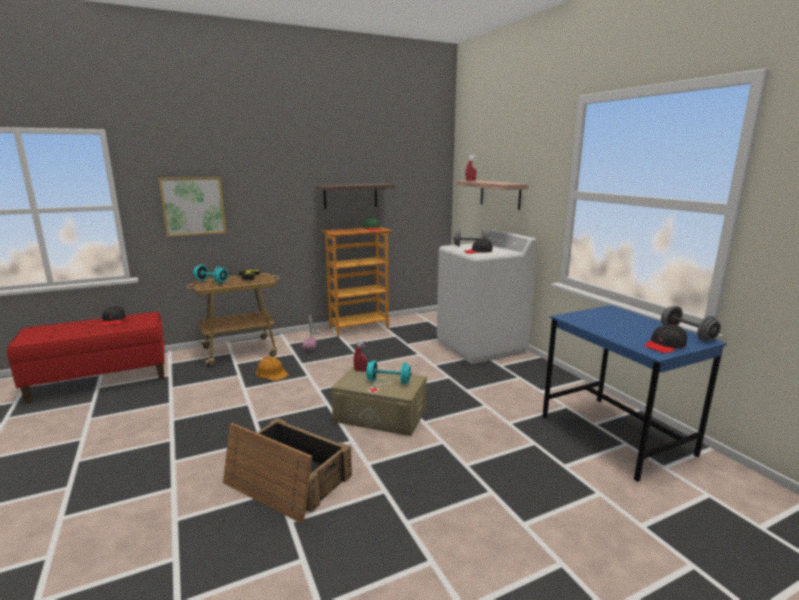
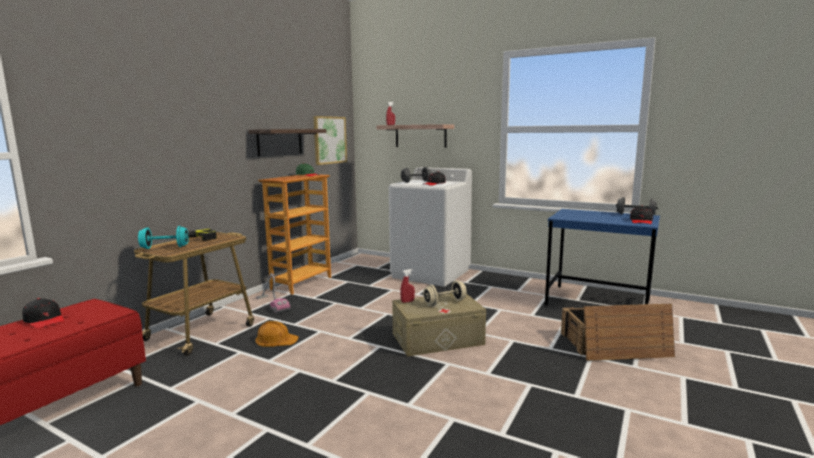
camera: 35 degrees left, 5 degrees down
picture [158,177,226,237] -> picture moved to [314,116,347,165]
crate [223,418,352,524] -> crate moved to [561,304,675,361]
turquoise dumbbell [366,360,412,384] -> beige dumbbell [423,281,467,306]

